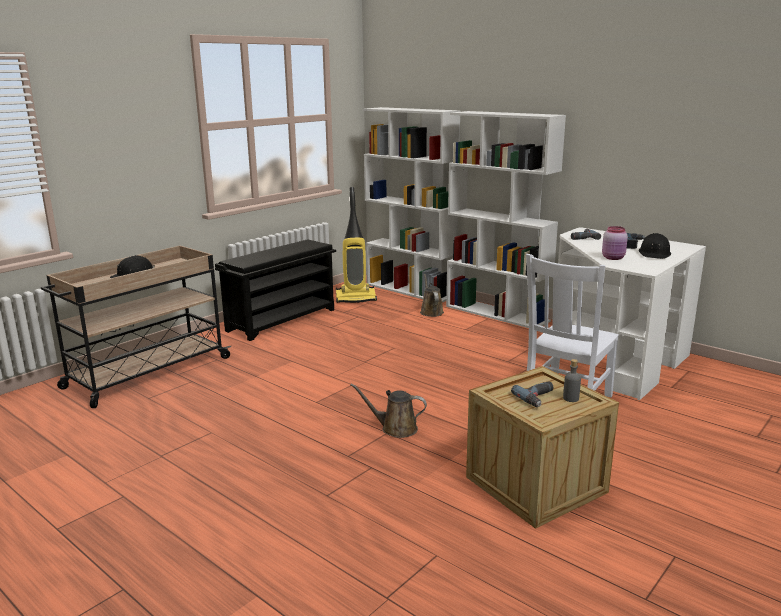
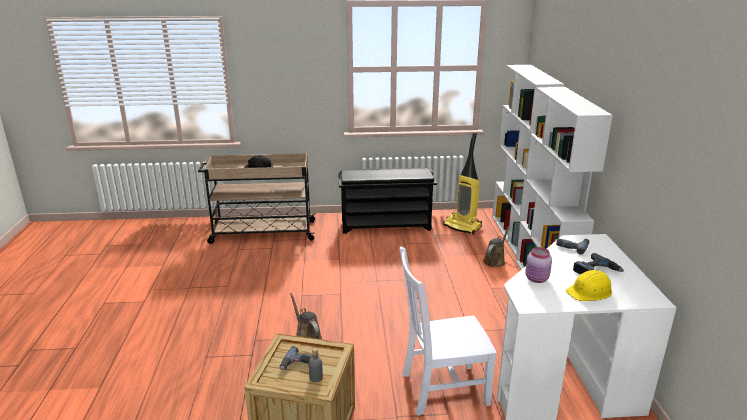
camera: 45 degrees right, 5 degrees up
black hard hat [639,233,671,259] -> yellow hard hat [566,270,612,301]

